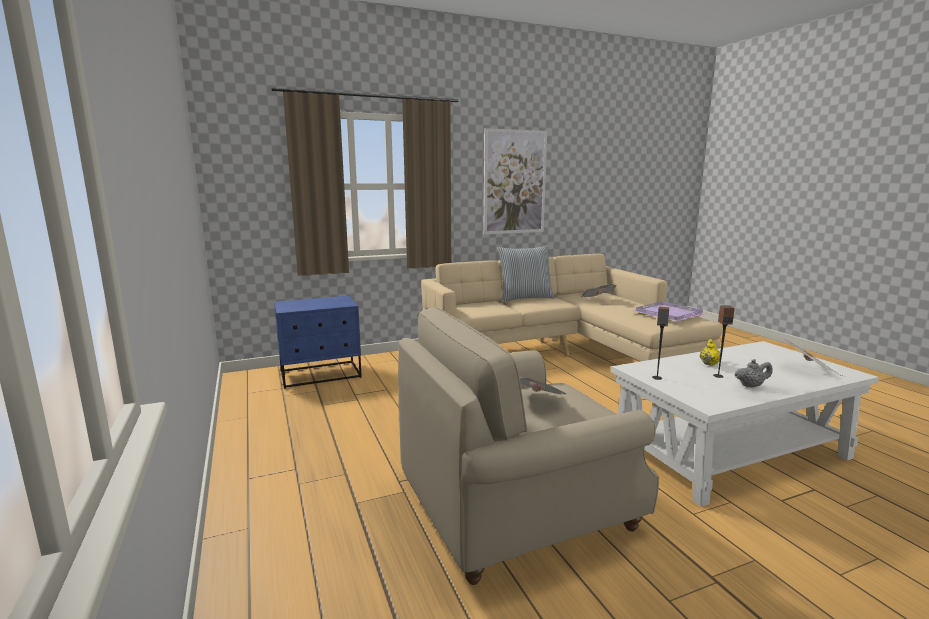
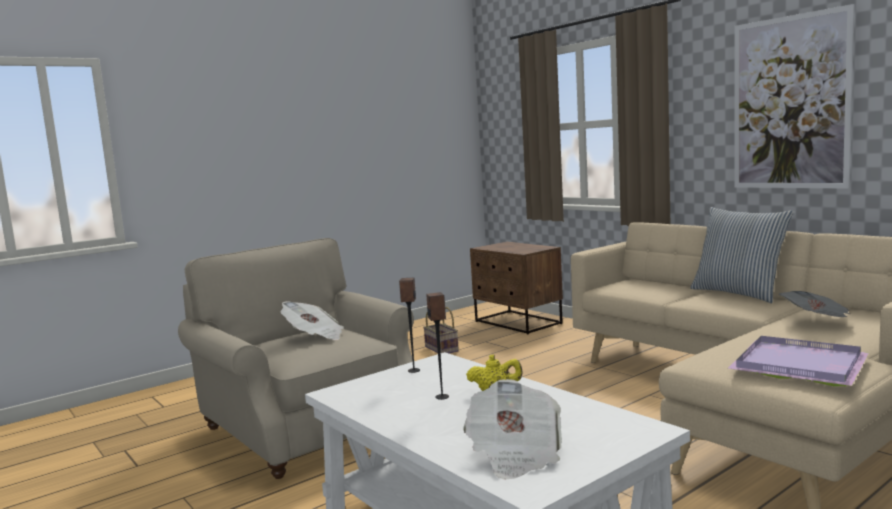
camera: 75 degrees right, 5 degrees down
blue nightstand [274,296,362,389] -> brown nightstand [470,242,563,335]
grey teapot [735,359,773,388] -> none
none -> basket [423,307,459,353]

